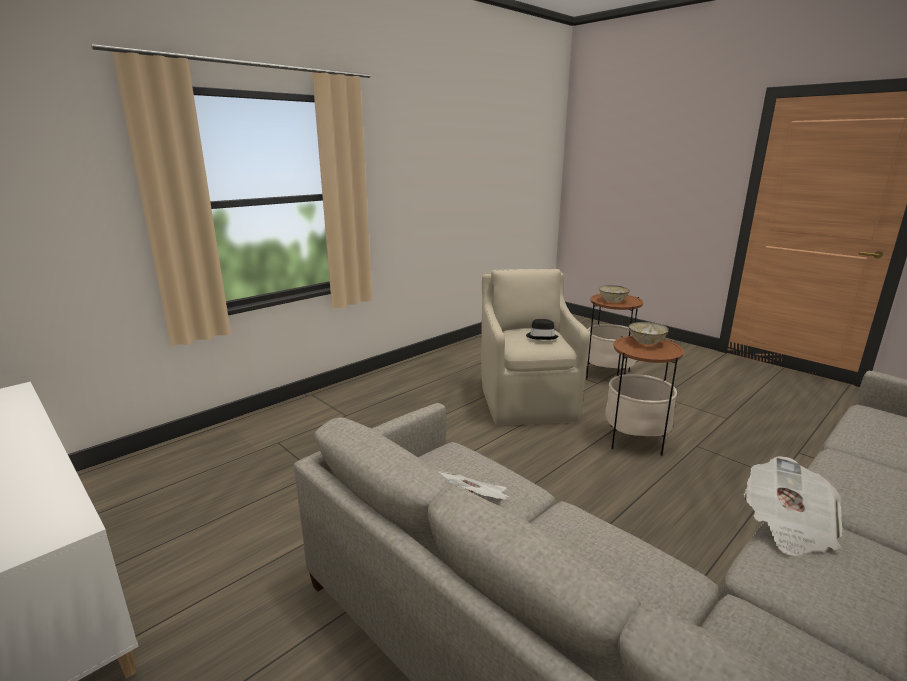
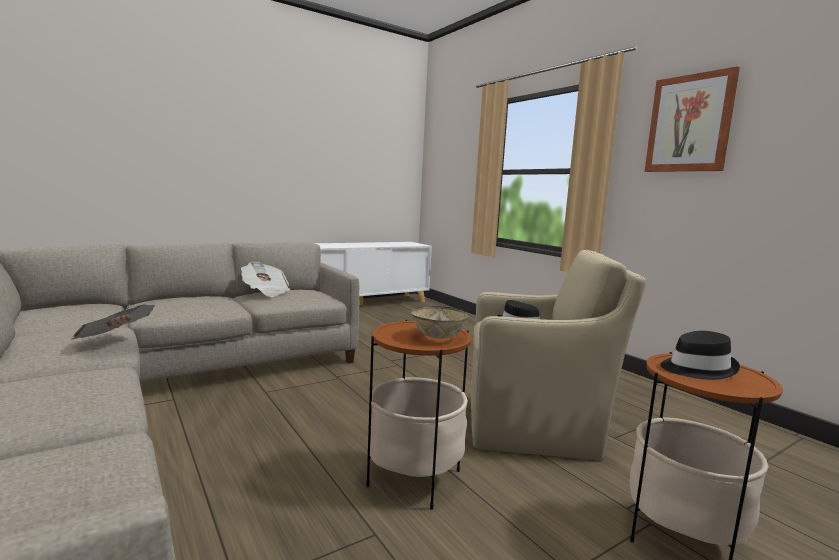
camera: 100 degrees right, 10 degrees down
bowl [599,285,630,302] -> black hat [660,331,740,380]
none -> picture [645,67,740,172]

